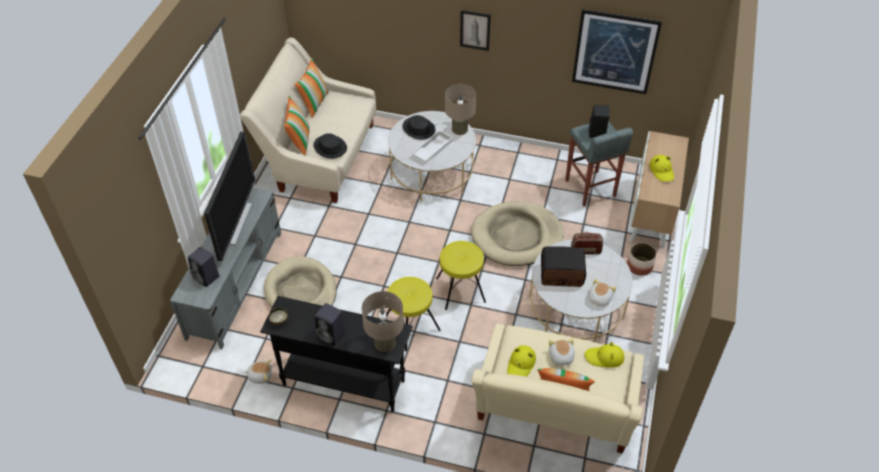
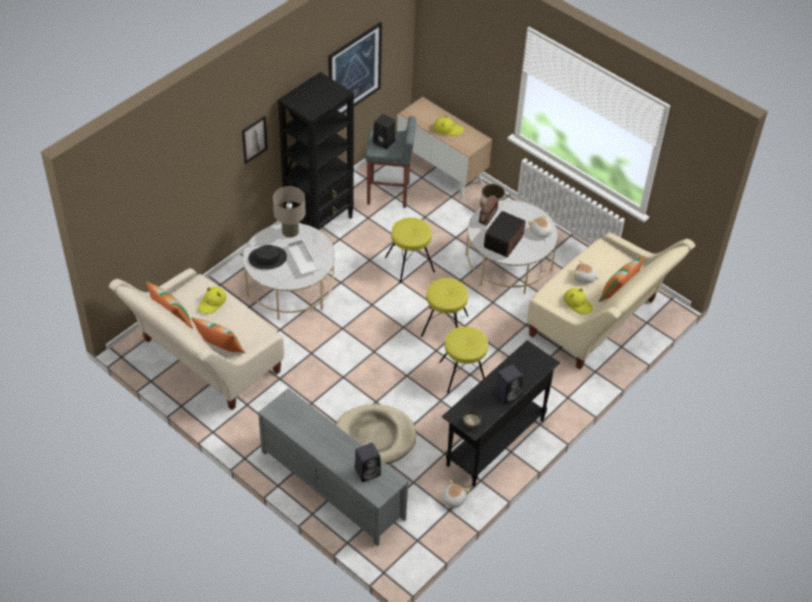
camera: 65 degrees left, 0 degrees up
television [204,132,255,261] -> none
black hat [313,133,347,159] -> none
beige table lamp [362,291,404,352] -> none
beige dog bed [472,201,564,266] -> yellow stool [385,217,435,283]
yellow hat [584,342,624,368] -> yellow hat moved to [198,287,227,314]
none -> black bookcase [278,72,354,230]

